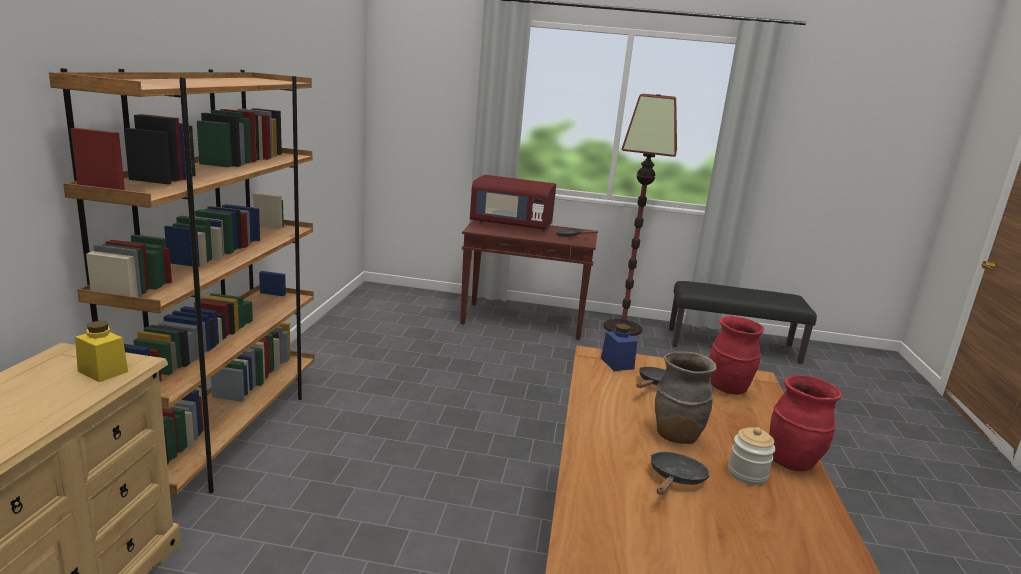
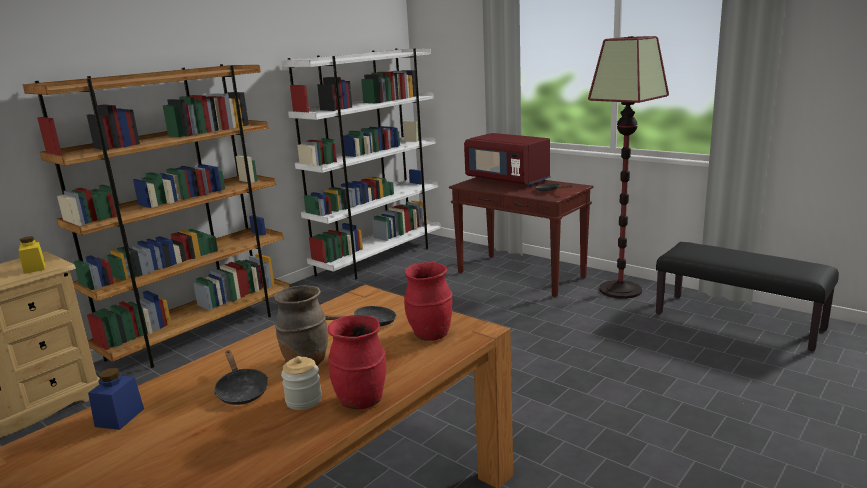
camera: 35 degrees right, 0 degrees up
blue jar [601,324,637,371] -> blue jar moved to [88,368,144,430]
black frying pan [651,452,710,495] -> black frying pan turned 90 degrees clockwise [214,350,268,405]
none -> white bookcase [282,48,441,279]

